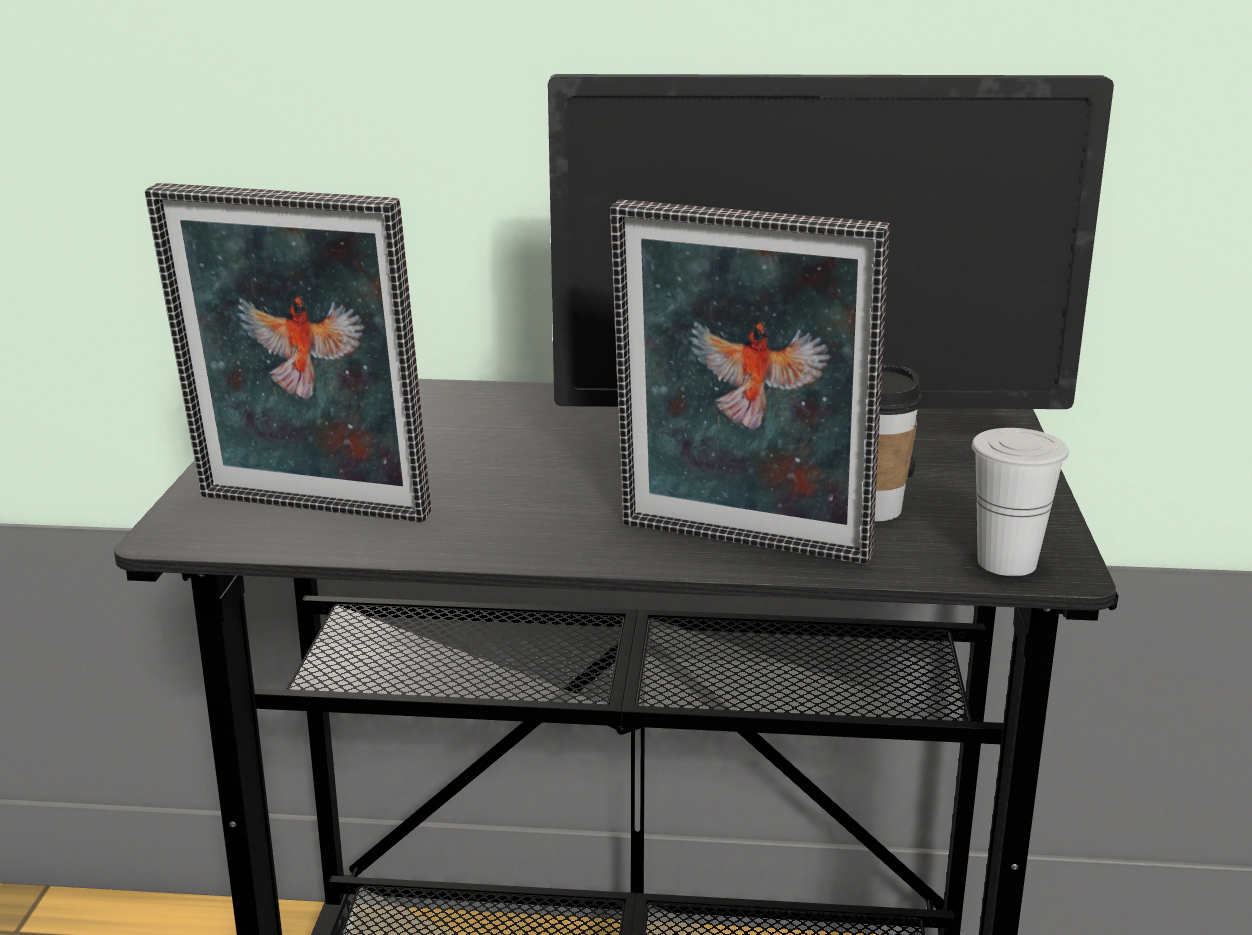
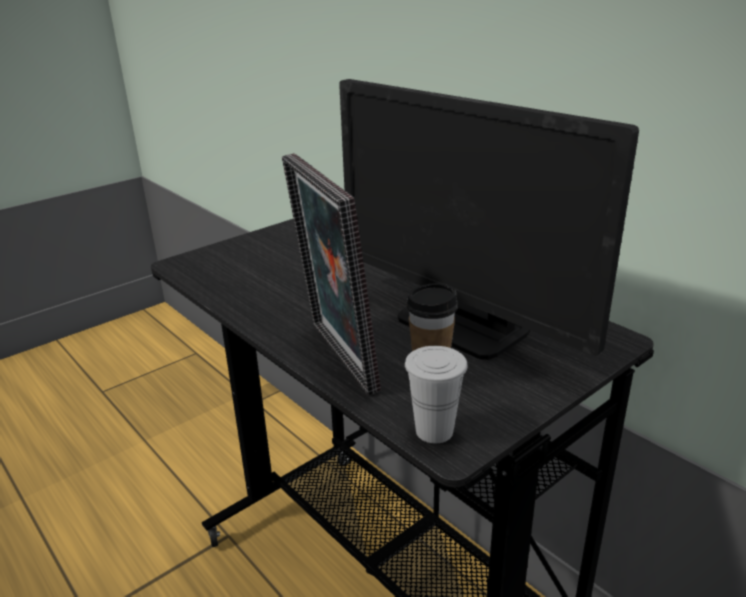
camera: 45 degrees right, 5 degrees up
picture frame [145,183,431,522] -> none

